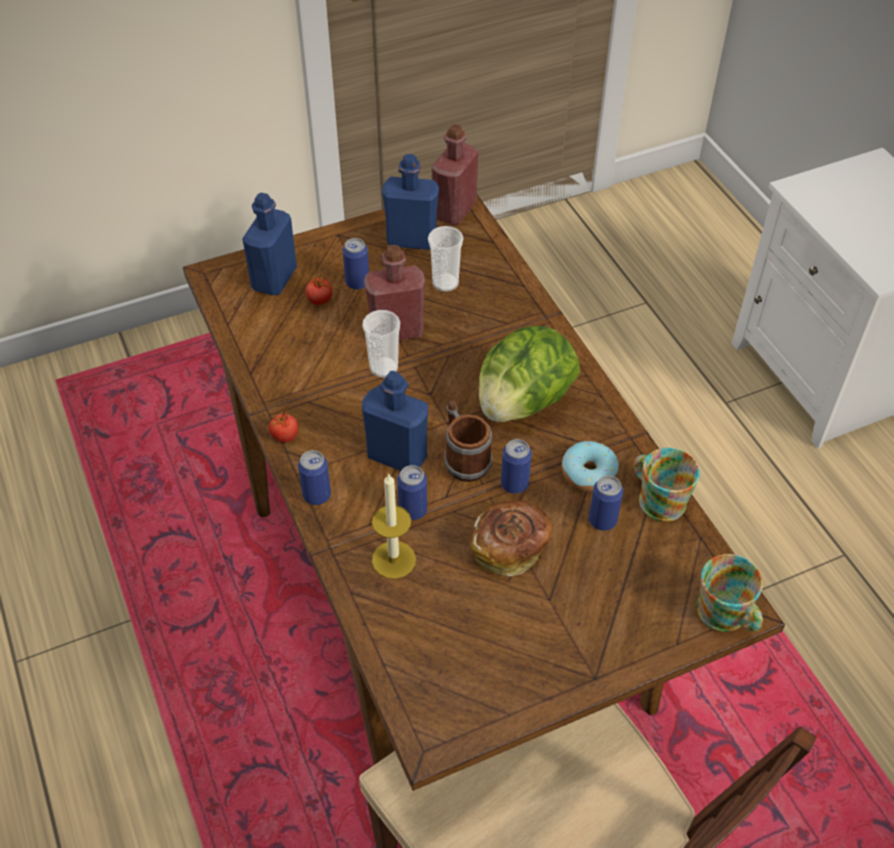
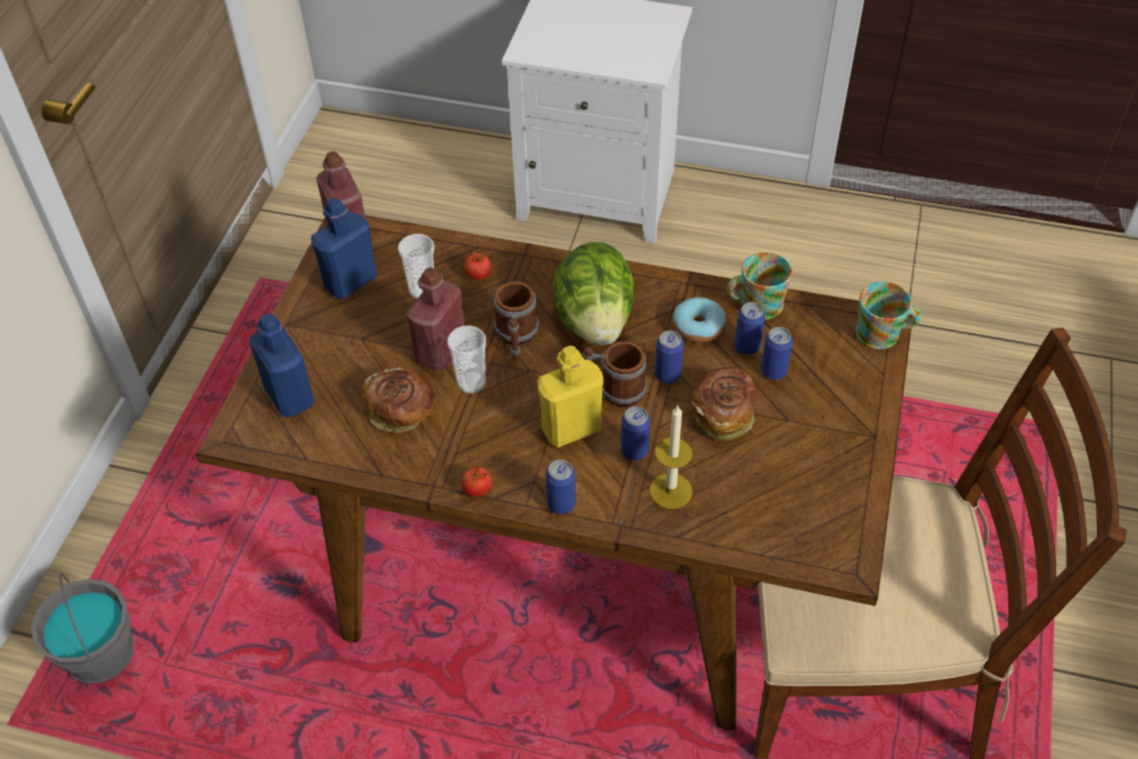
camera: 50 degrees left, 0 degrees up
tomato [306,276,332,305] -> tomato moved to [464,251,491,280]
can [343,238,369,290] -> can moved to [761,327,793,380]
blue bottle [362,371,428,471] -> yellow bottle [538,346,603,447]
none -> grey bucket [31,572,134,684]
none -> bread [363,367,436,433]
none -> mug [494,281,539,361]

